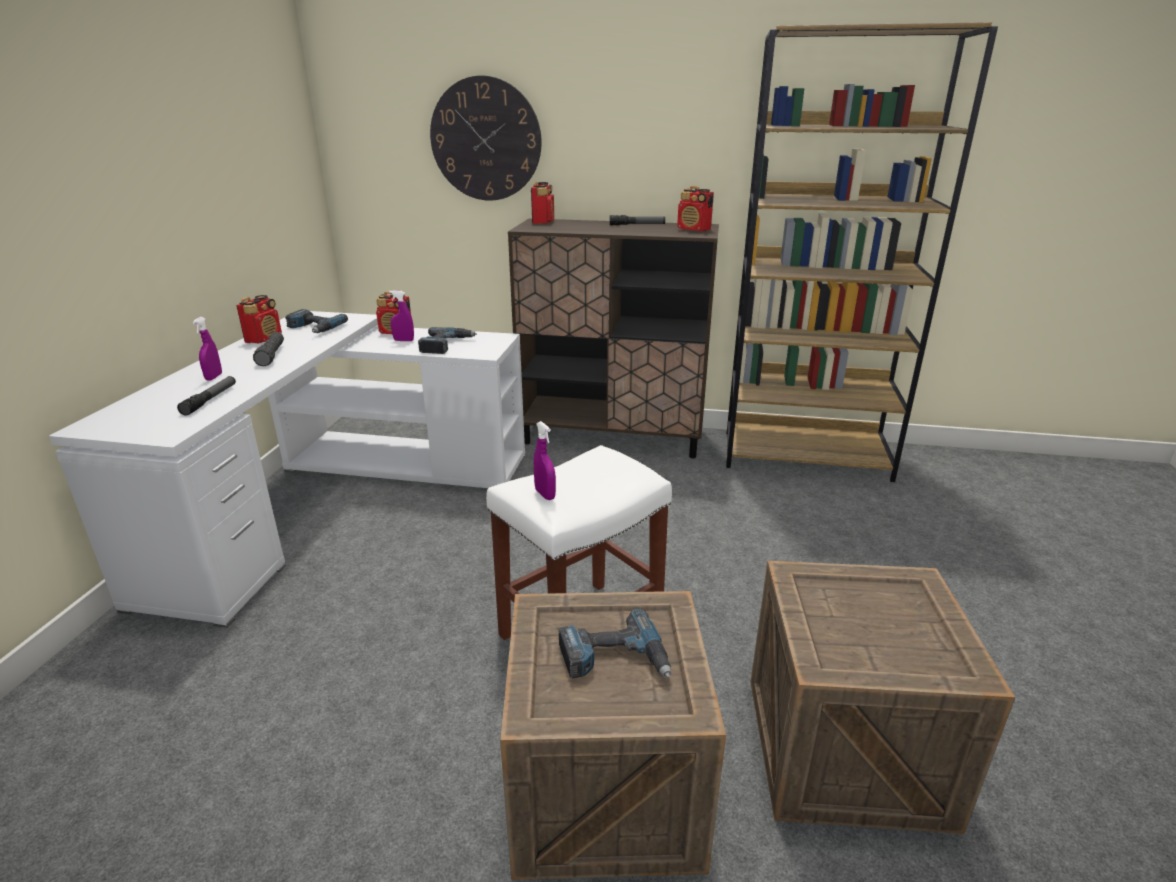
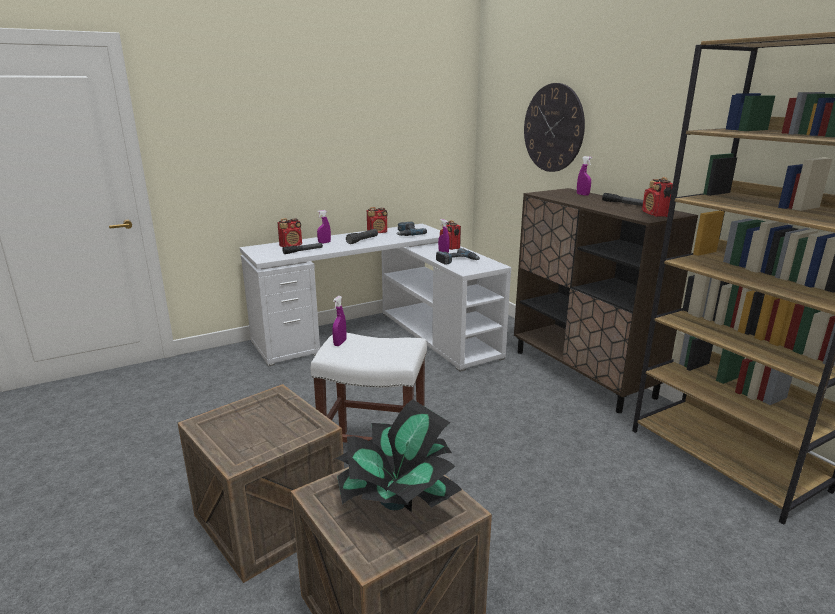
camera: 50 degrees right, 5 degrees down
radio [531,182,554,224] -> radio moved to [277,218,302,247]
power drill [559,608,671,678] -> none
none -> potted plant [333,399,462,513]
none -> purple spray bottle [577,156,592,196]

